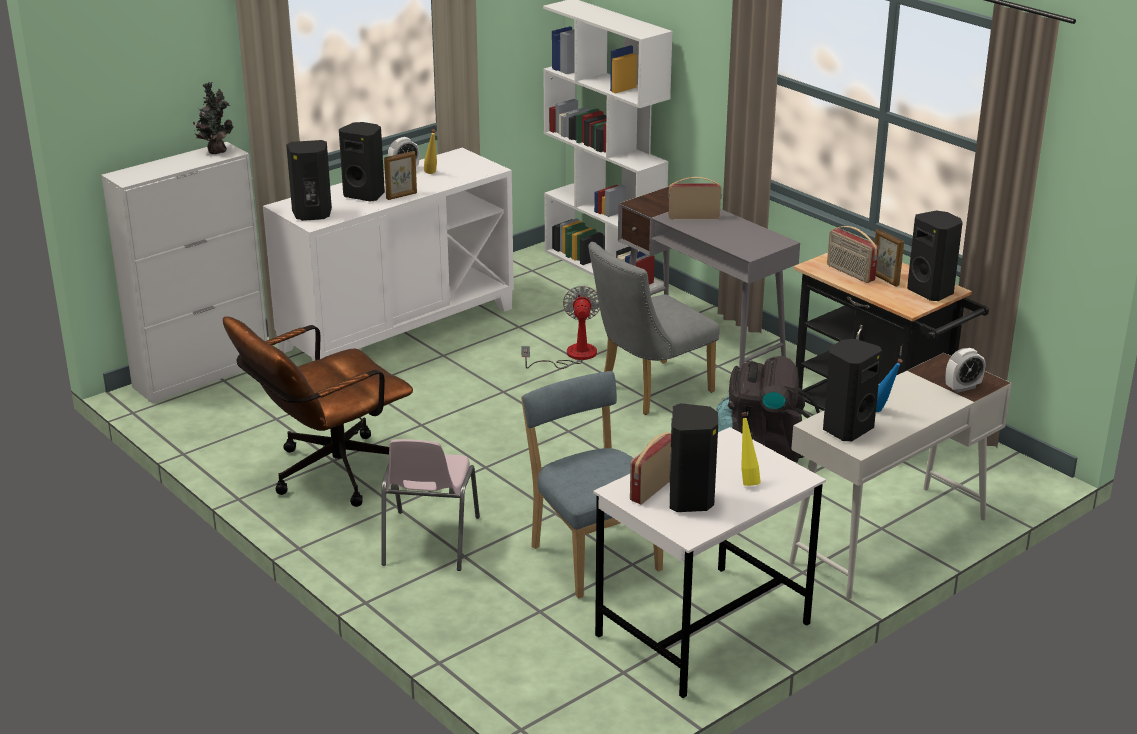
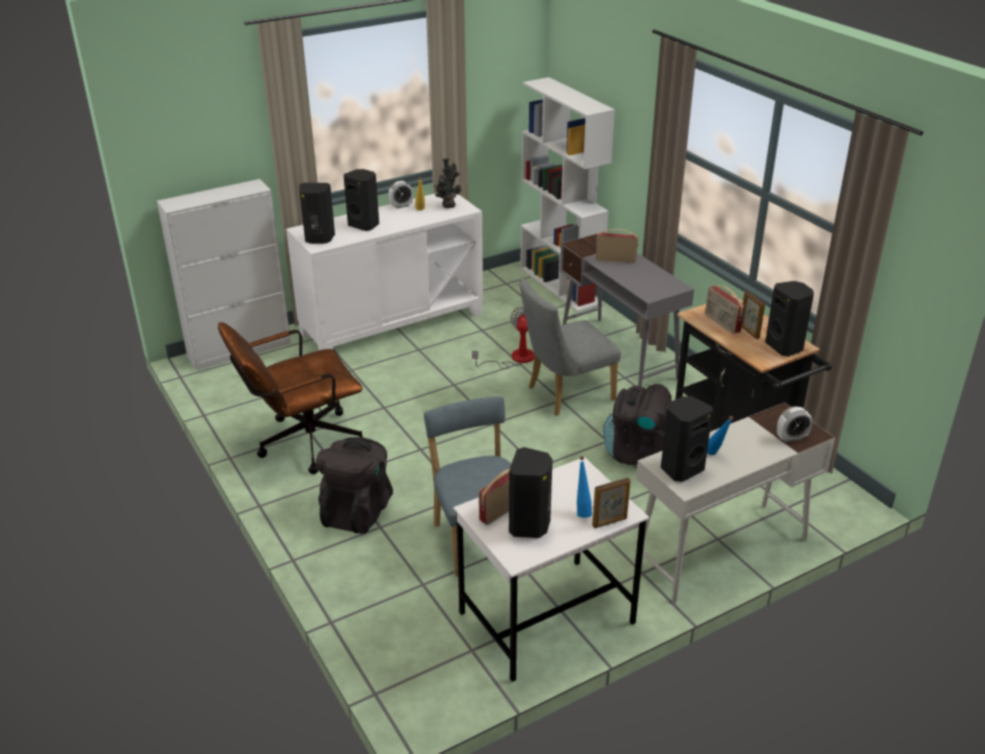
camera: 10 degrees right, 5 degrees up
potted plant [193,82,234,154] -> potted plant moved to [434,158,462,208]
pink chair [381,439,480,571] -> black backpack [316,437,393,534]
picture frame [384,151,417,200] -> picture frame moved to [592,478,630,528]
yellow bottle [741,412,761,486] -> blue bottle [577,457,592,518]

